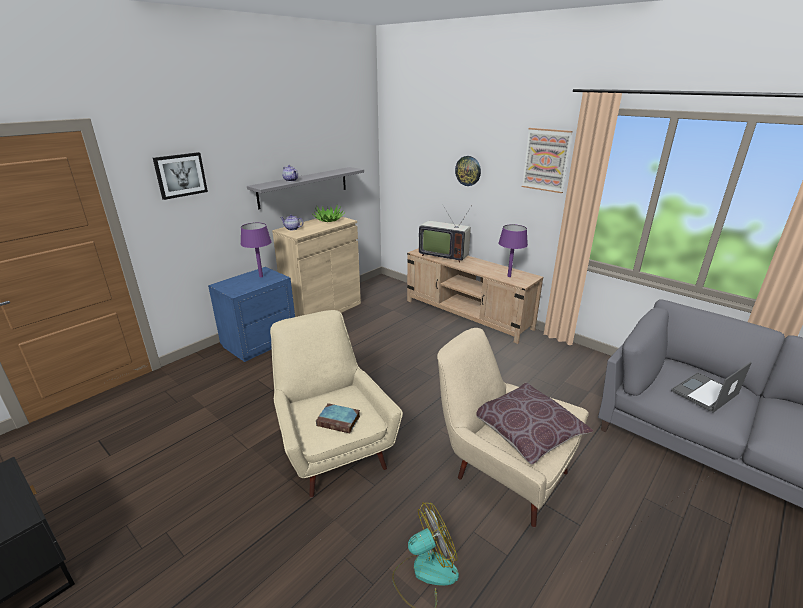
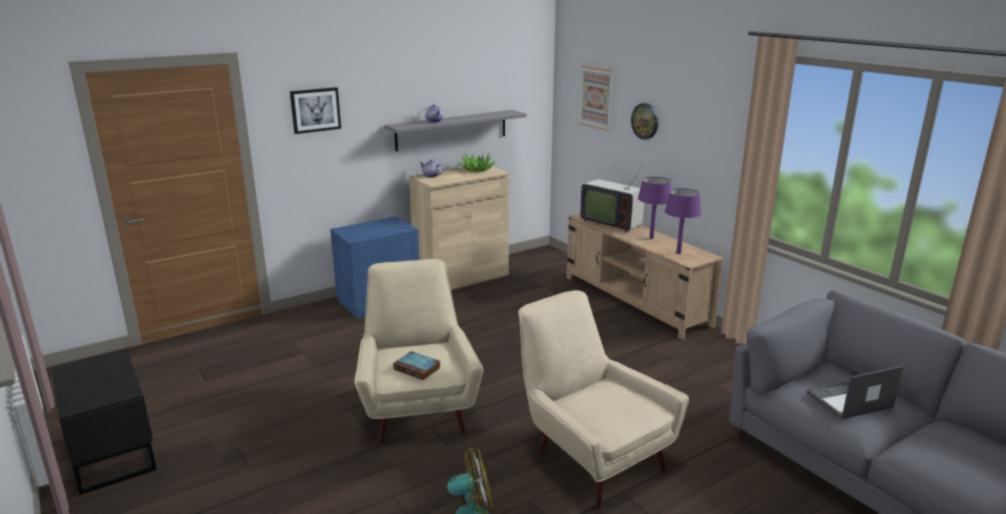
camera: 15 degrees right, 5 degrees down
purple table lamp [241,223,272,277] -> purple table lamp moved to [638,177,671,239]
brown pillow [476,383,593,465] -> none
picture [522,128,573,193] -> picture moved to [579,65,613,131]

